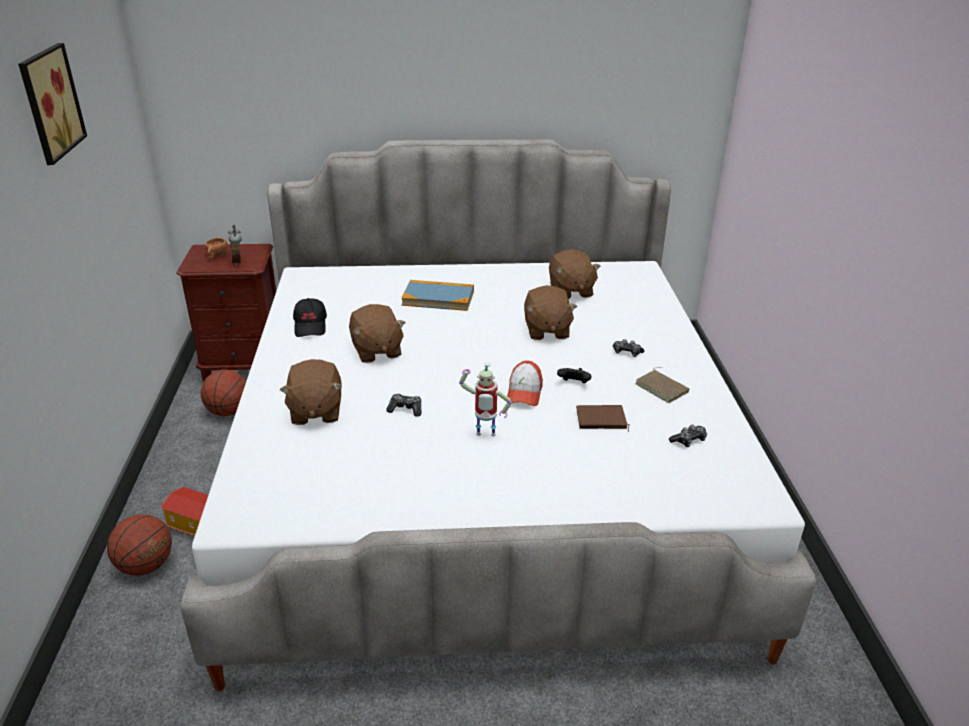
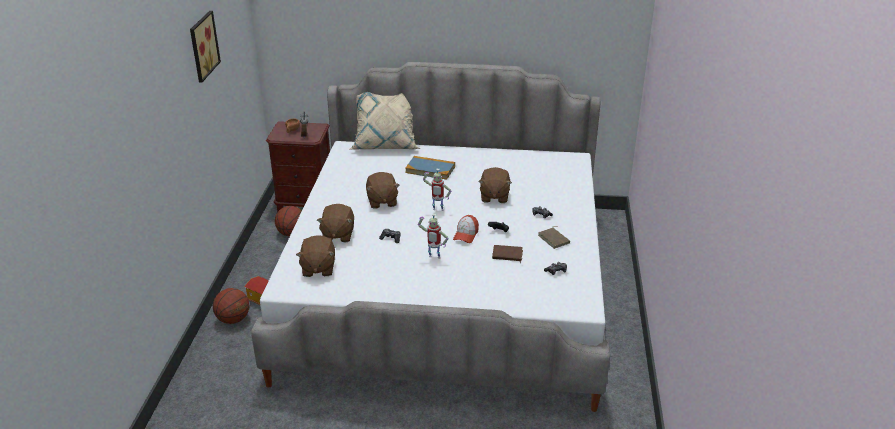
camera: 10 degrees right, 0 degrees up
black cap [293,298,327,337] -> none
brown plush toy [549,249,601,299] -> brown plush toy moved to [296,235,335,277]
none -> beige pillow [350,92,420,149]
none -> toy robot [423,169,451,211]

